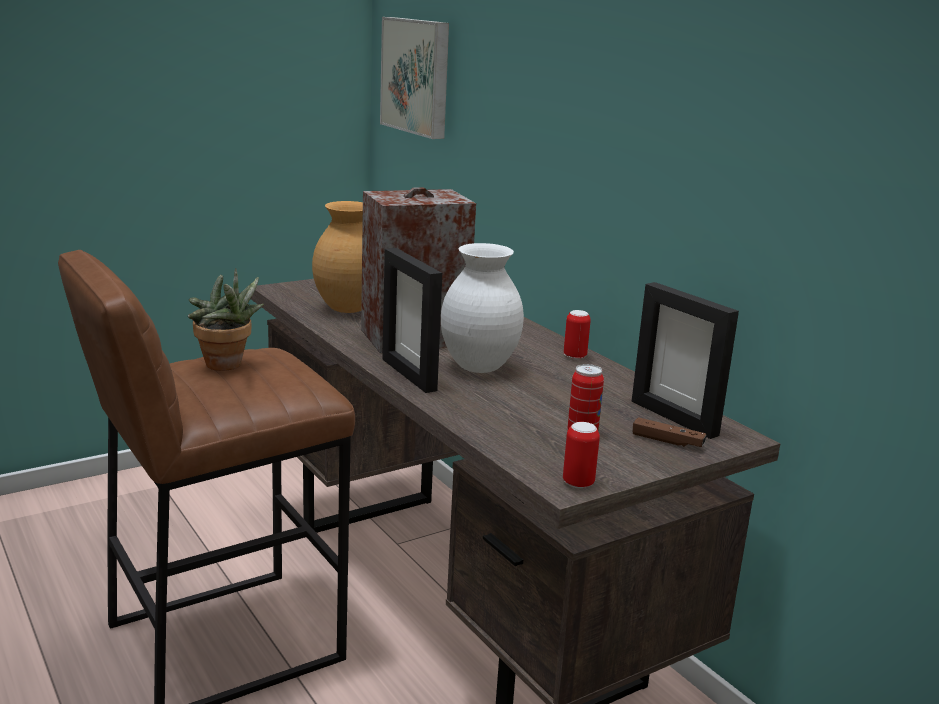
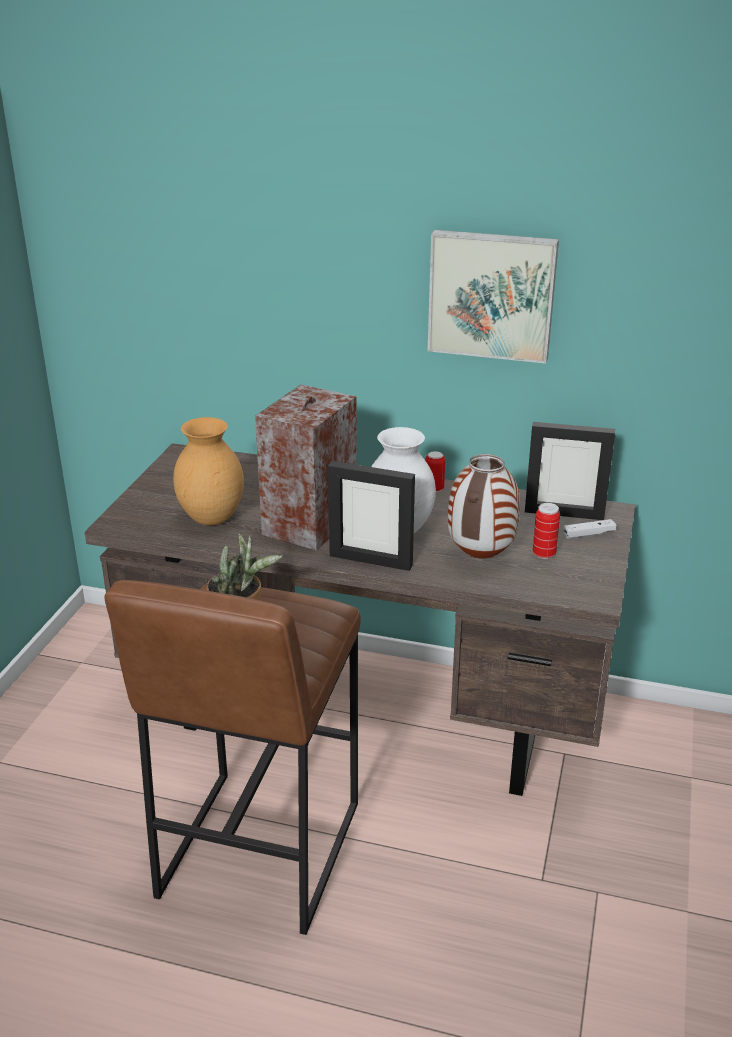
camera: 40 degrees left, 10 degrees up
picture [380,17,449,139] -> picture moved to [428,230,559,364]
can [563,422,600,488] -> none
brown game controller [633,417,706,447] -> white game controller [563,519,616,539]
none -> vase [448,454,520,559]

